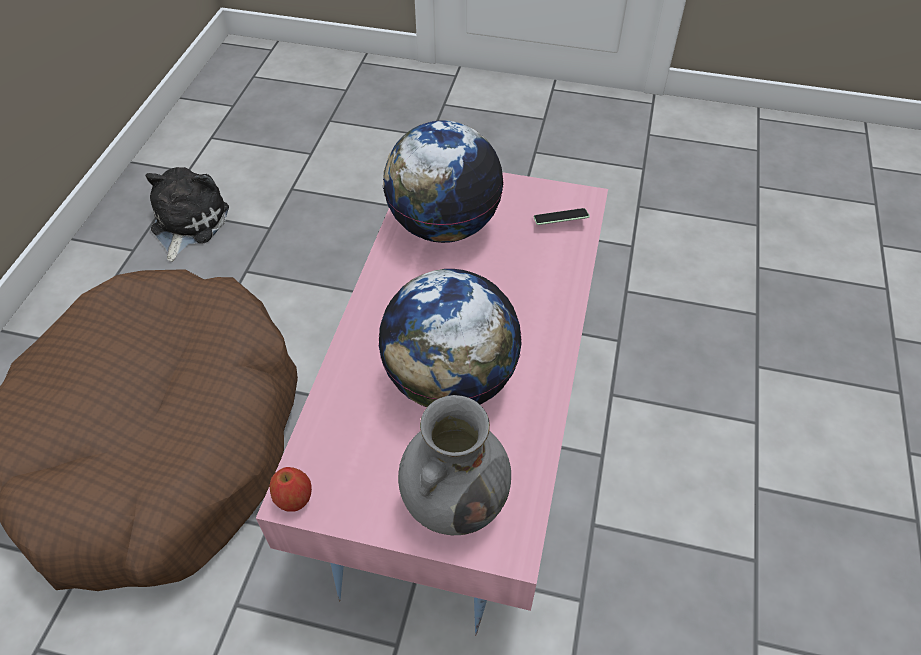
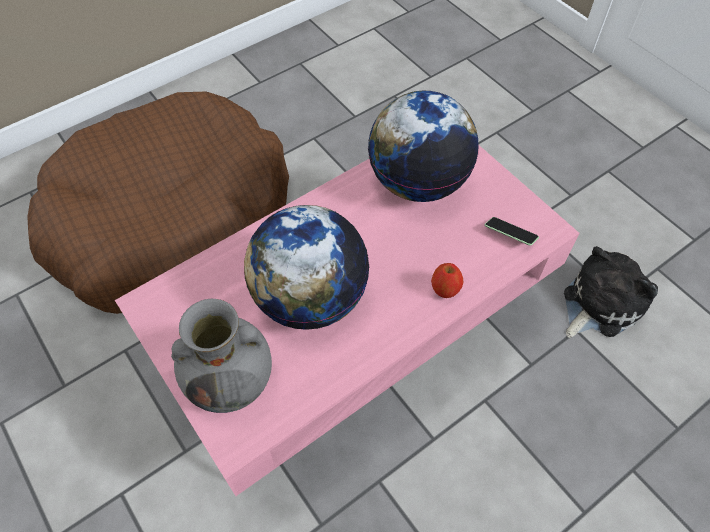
camera: 40 degrees right, 5 degrees up
plush toy [145,167,229,262] -> plush toy moved to [564,246,658,338]
apple [269,467,312,512] -> apple moved to [431,263,463,298]

